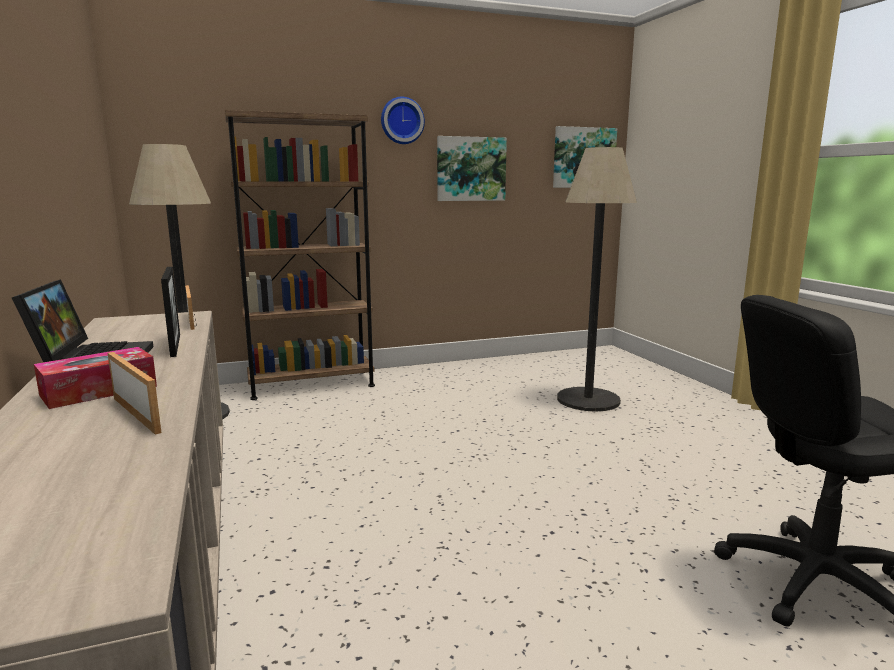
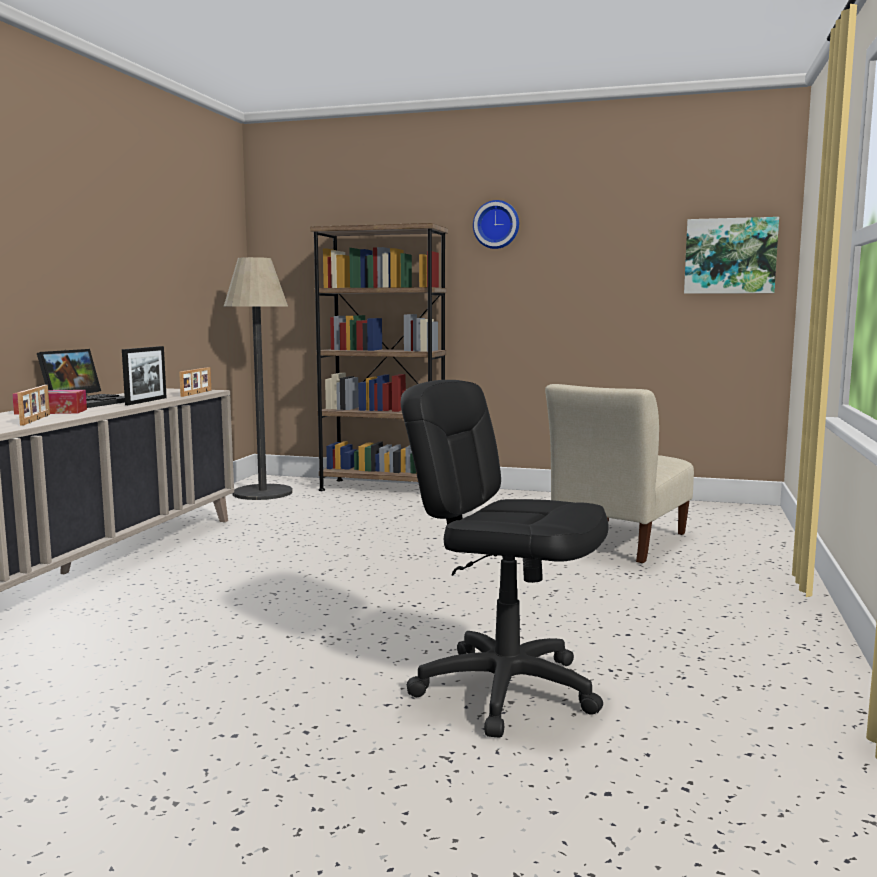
camera: 35 degrees right, 5 degrees down
picture [437,136,507,201] -> none
floor lamp [557,147,637,412] -> beige chair [545,384,694,563]

